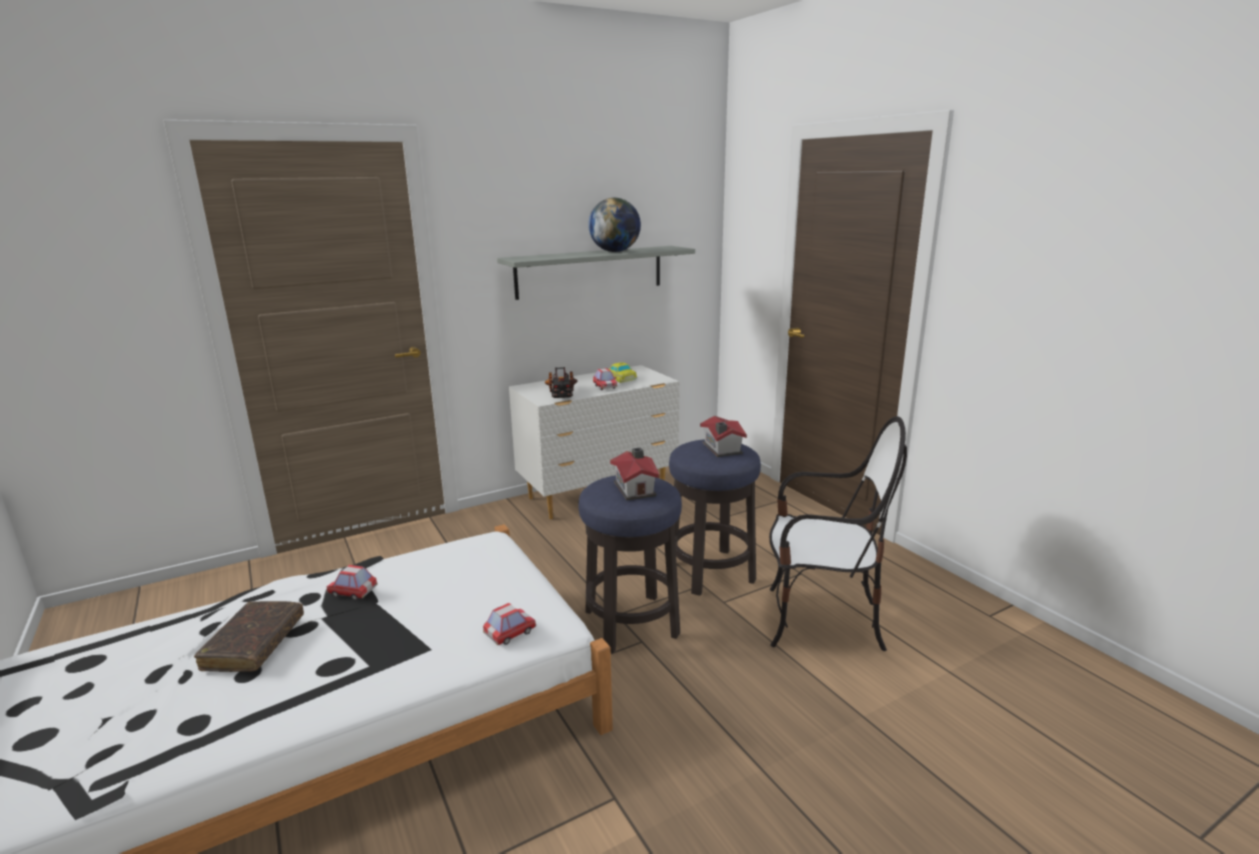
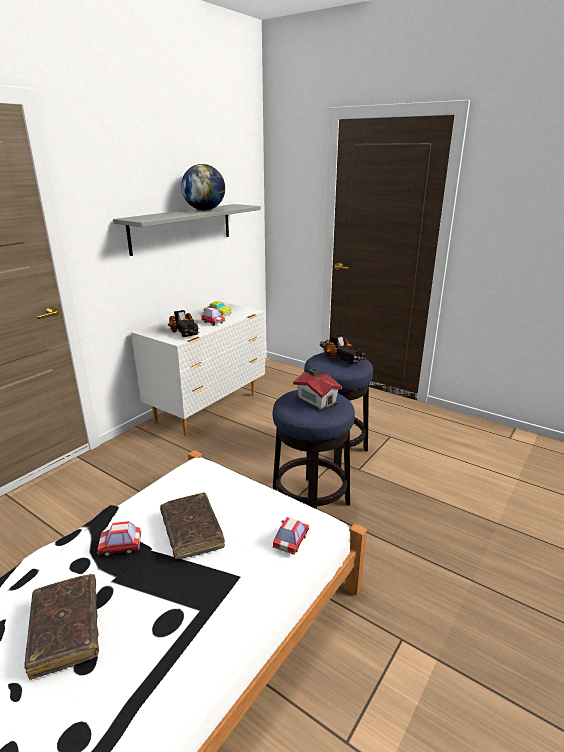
camera: 25 degrees left, 5 degrees up
toy house [700,416,747,457] -> toy truck [320,335,366,365]
chair [769,416,907,651] -> none
none -> brown book [160,492,225,559]

